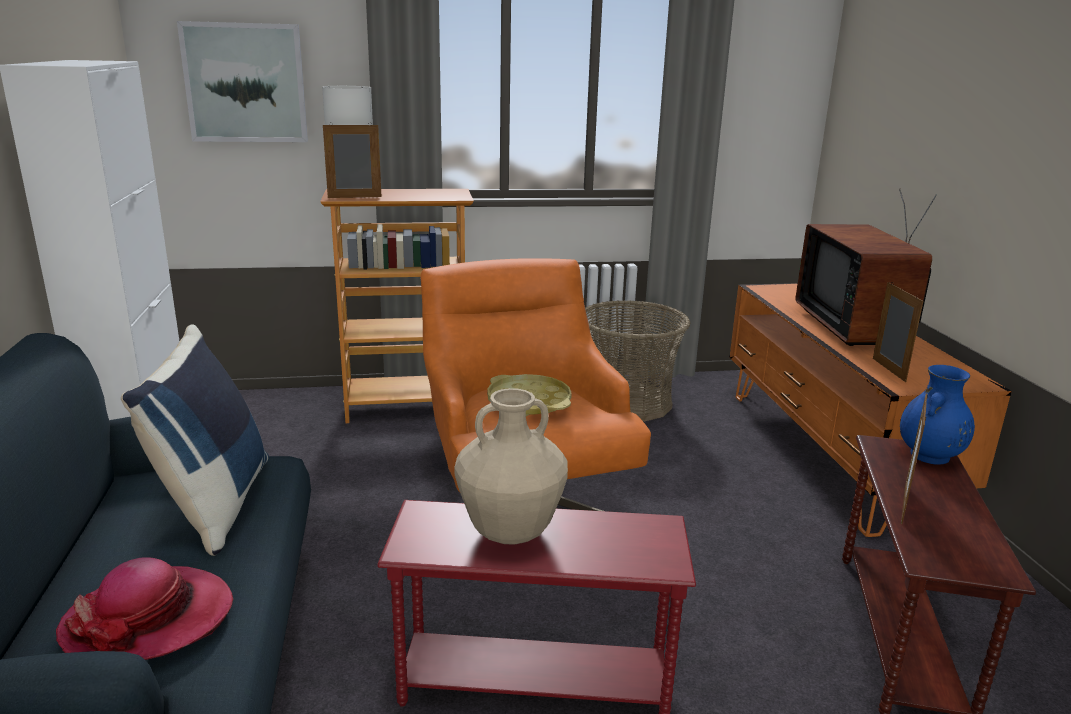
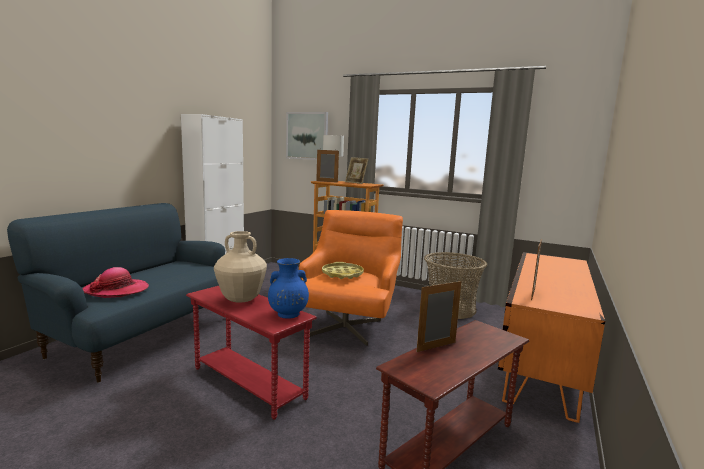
camera: 35 degrees right, 10 degrees down
blue pillow [121,324,269,556] -> none
television [795,189,937,346] -> none
blue vase [900,365,975,465] -> blue vase moved to [268,258,309,319]
none -> picture frame [345,157,369,184]

